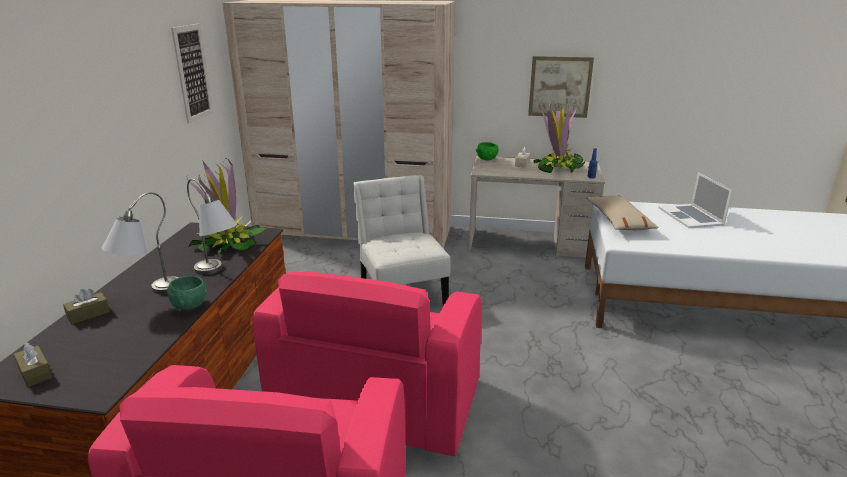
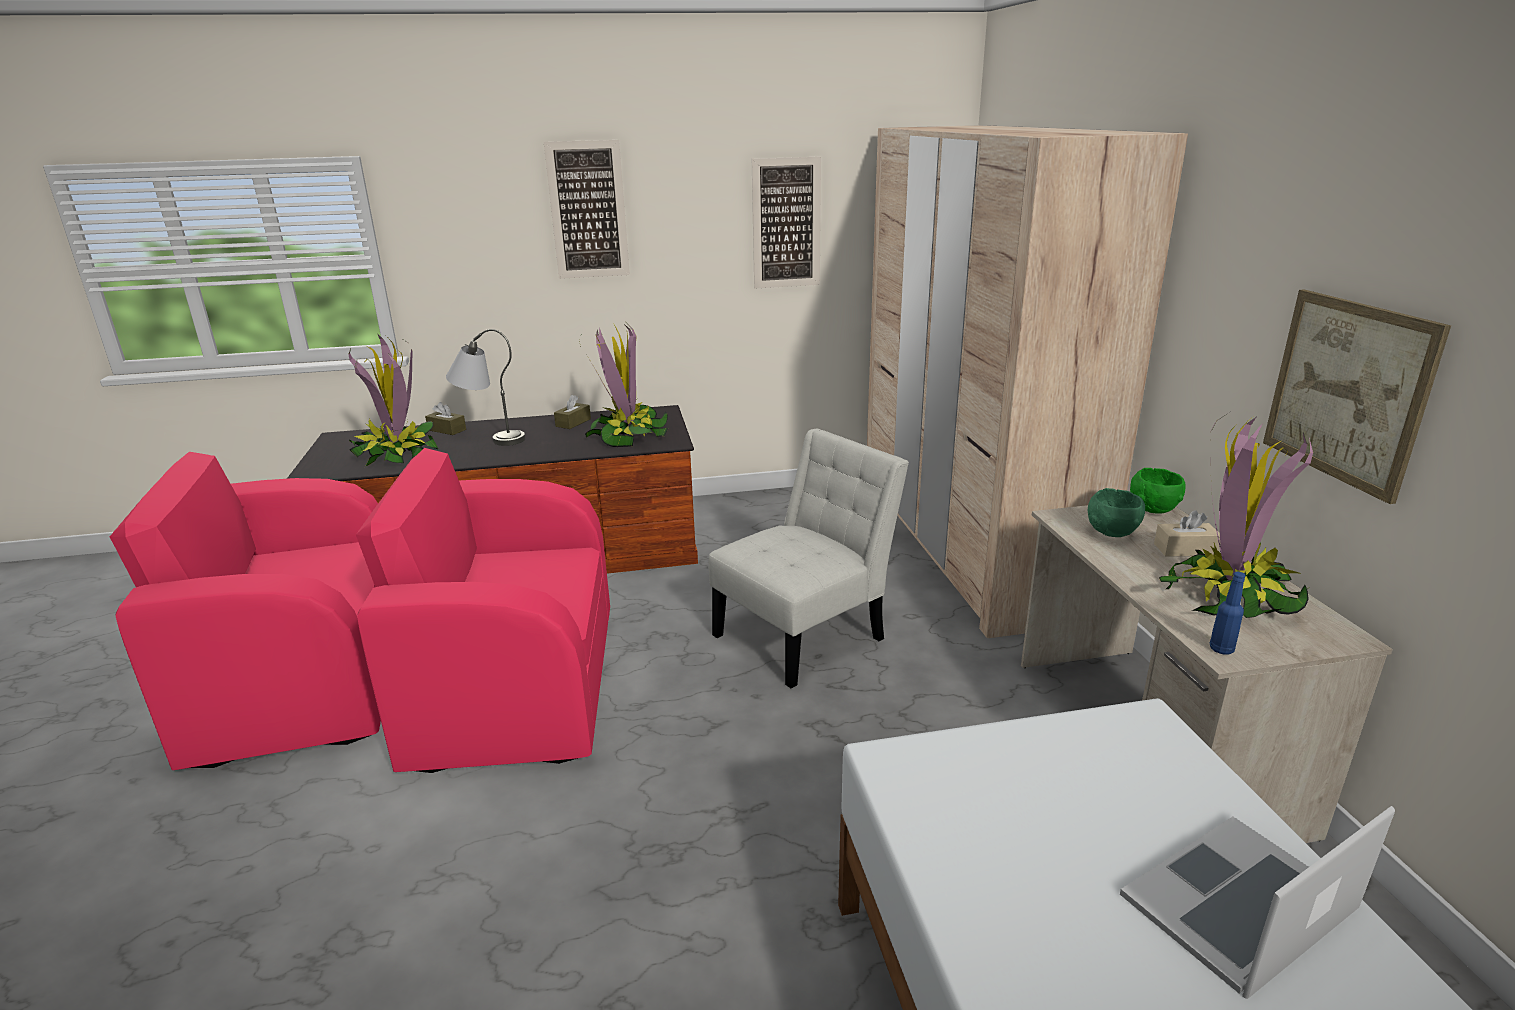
camera: 70 degrees right, 0 degrees up
brown tissue box [14,343,53,387] -> brown tissue box moved to [554,395,591,429]
green bowl [167,276,208,310] -> green bowl moved to [1087,488,1145,537]
grey table lamp [187,179,237,275] -> none
beige pillow [586,195,659,230] -> none
none -> potted plant [348,335,438,469]
none -> picture [544,140,630,279]

